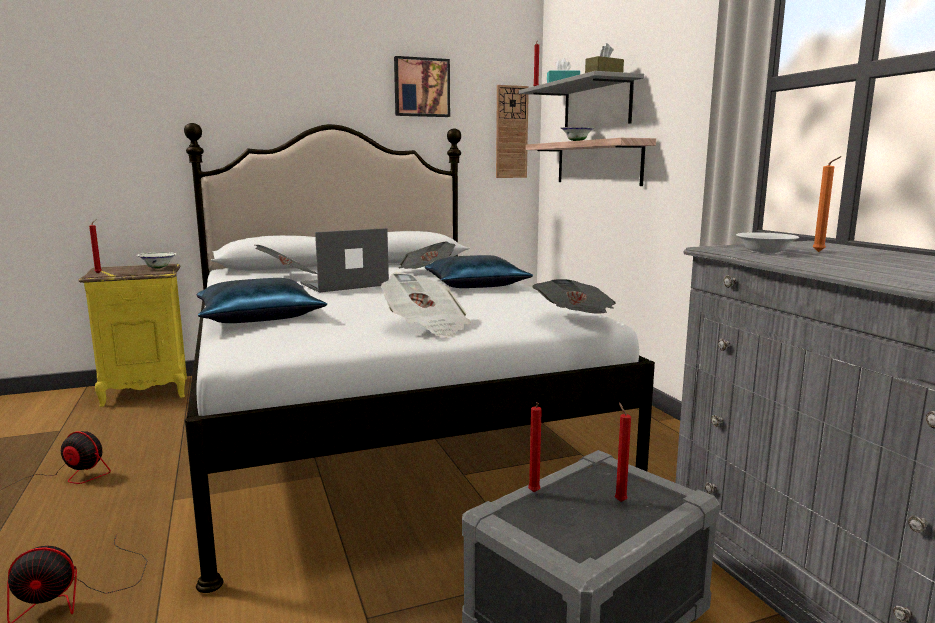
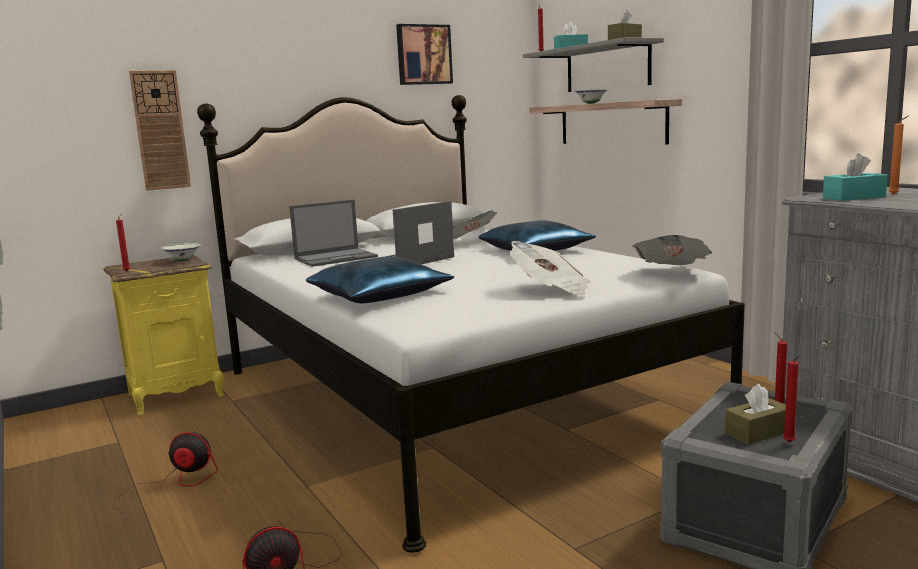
camera: 10 degrees left, 0 degrees up
newspaper [255,245,317,274] -> laptop [289,200,378,267]
wall clock [496,85,529,178] -> wall clock moved to [129,70,191,191]
red candle [528,402,542,492] -> red candle moved to [783,356,800,442]
white bowl [736,232,799,254] -> turquoise tissue box [823,153,888,201]
none -> brown tissue box [725,384,786,445]

